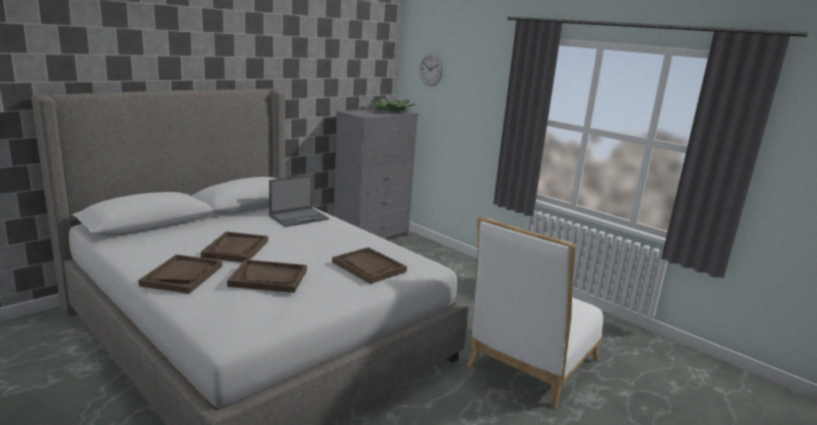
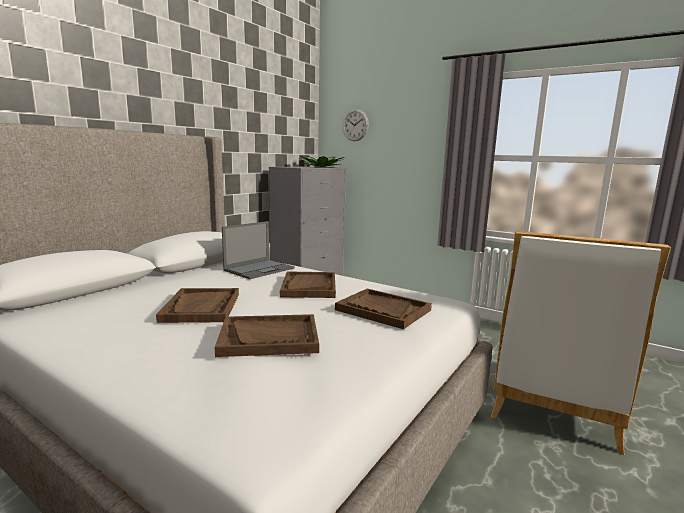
camera: 10 degrees left, 5 degrees down
brown tray [138,254,222,294] -> brown tray moved to [280,271,336,298]

